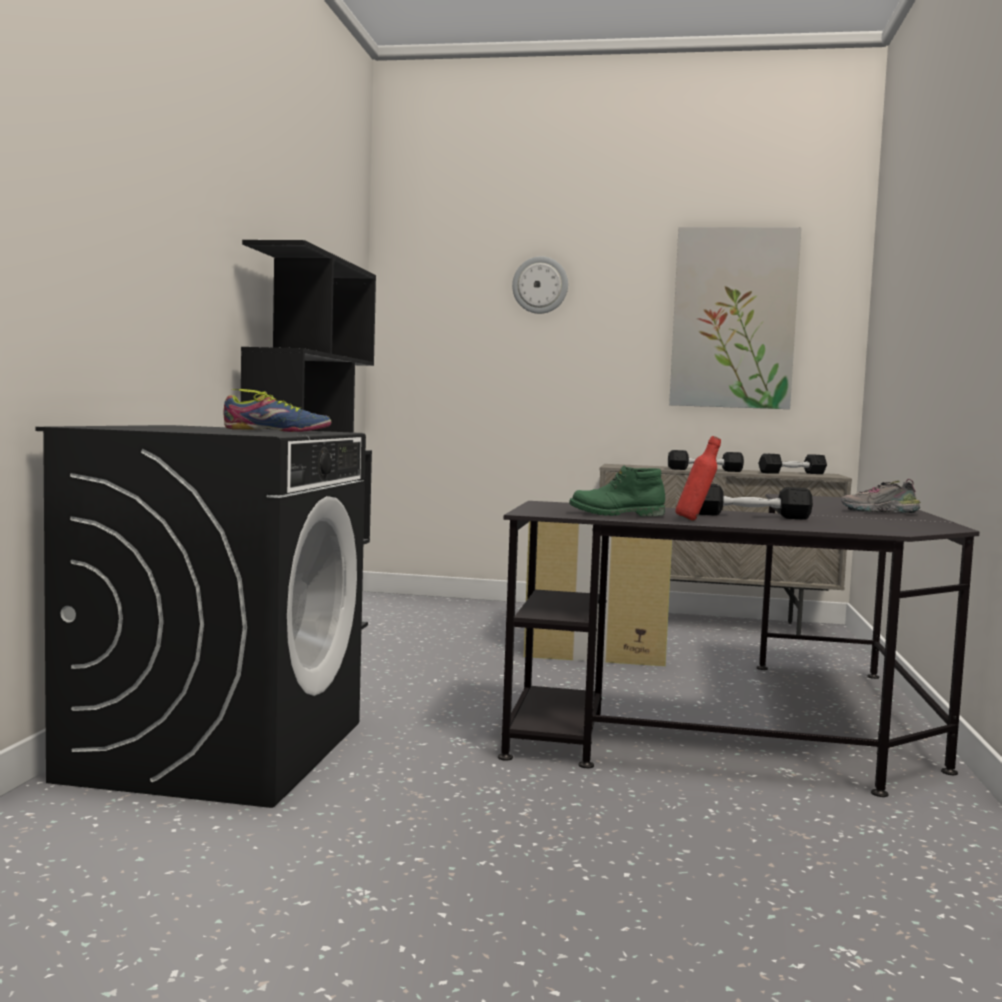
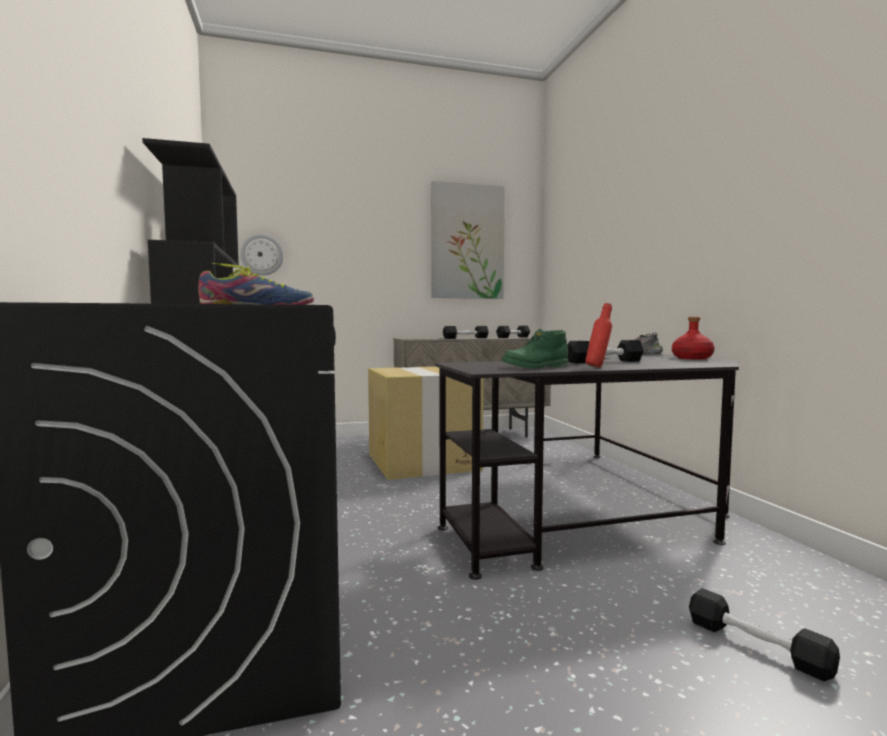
camera: 25 degrees left, 0 degrees up
wall clock [512,256,568,314] -> wall clock moved to [240,234,283,275]
none -> red bottle [672,317,715,360]
none -> black dumbbell [689,588,840,681]

